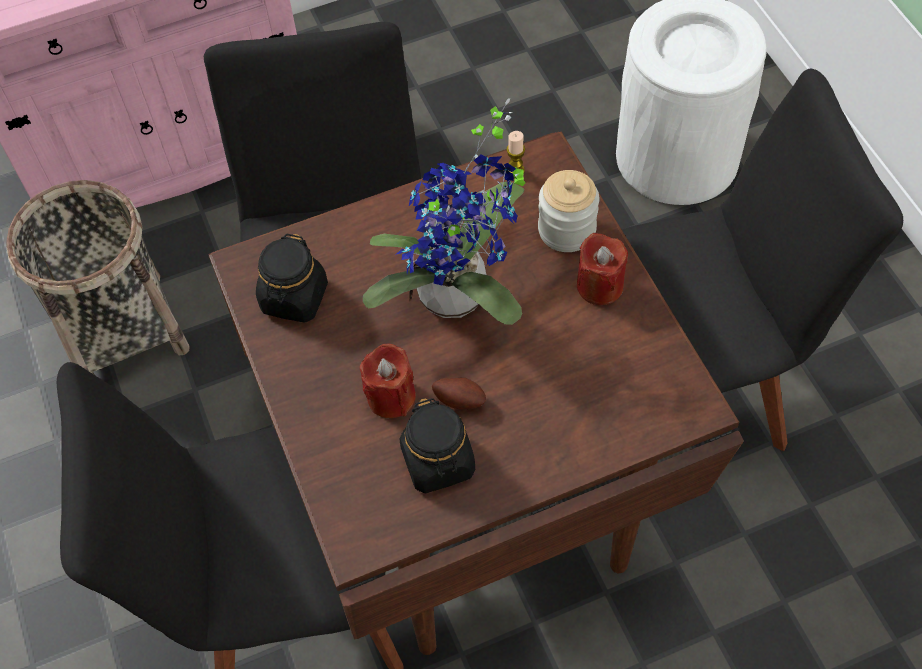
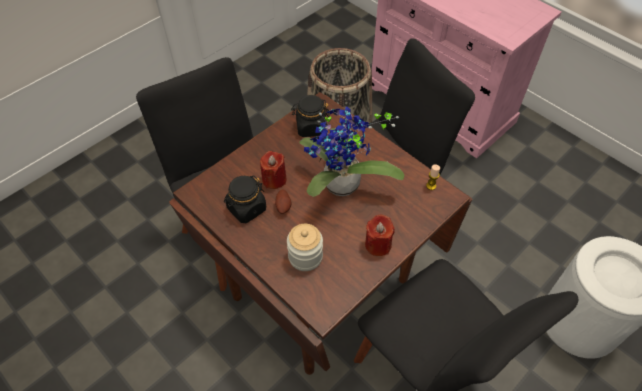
camera: 65 degrees right, 5 degrees down
jar [538,170,599,252] -> jar moved to [287,224,323,271]

